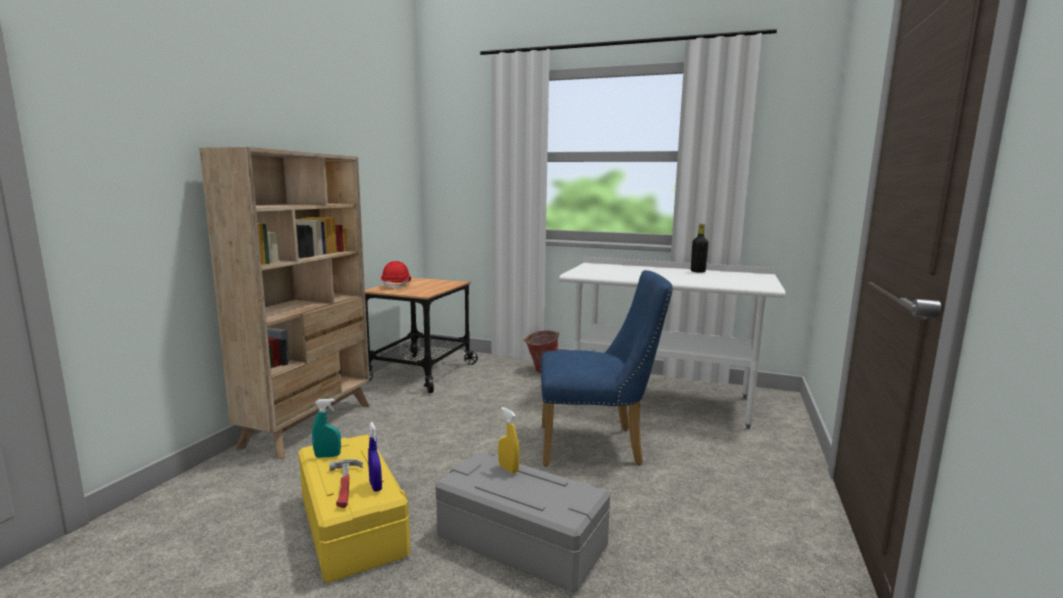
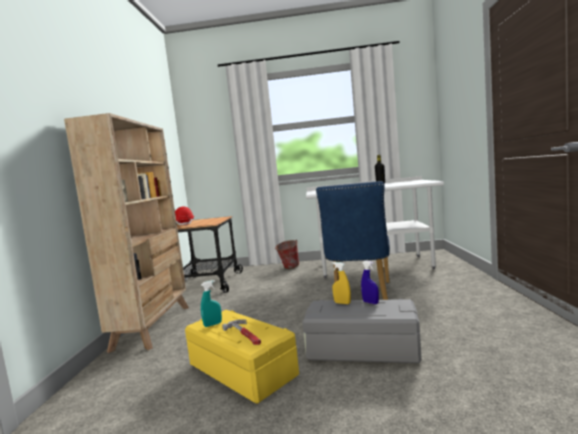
camera: 15 degrees left, 5 degrees down
blue spray bottle [368,422,382,492] -> blue spray bottle moved to [361,261,379,304]
blue chair [541,270,673,467] -> blue chair turned 120 degrees clockwise [316,181,390,300]

